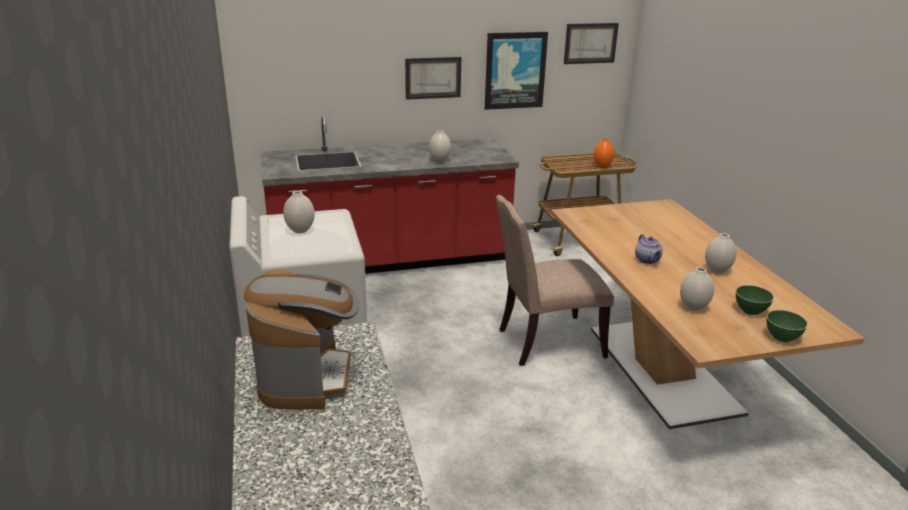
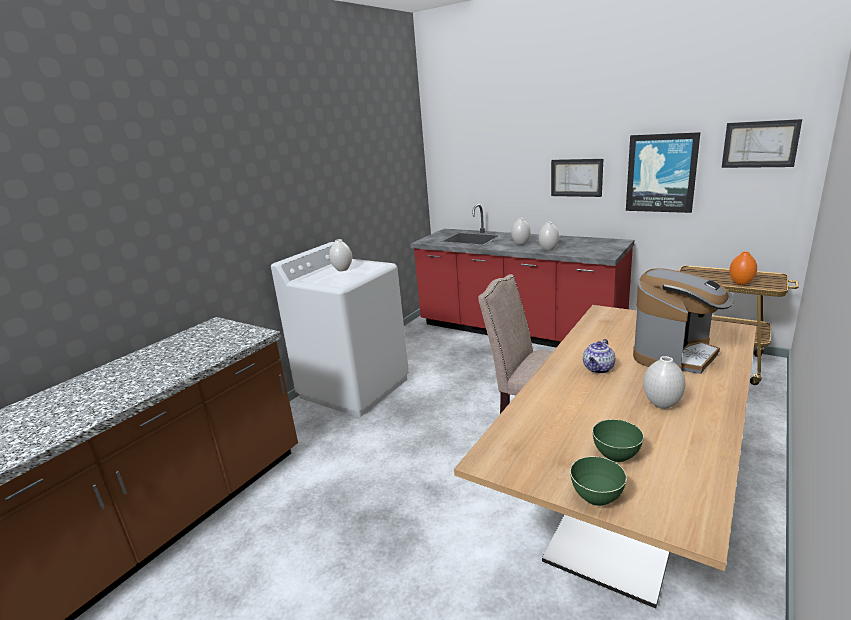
camera: 50 degrees right, 5 degrees down
coffee machine [244,270,359,410] -> coffee machine moved to [633,268,734,374]
white vase [680,267,714,311] -> white vase moved to [511,218,531,245]

